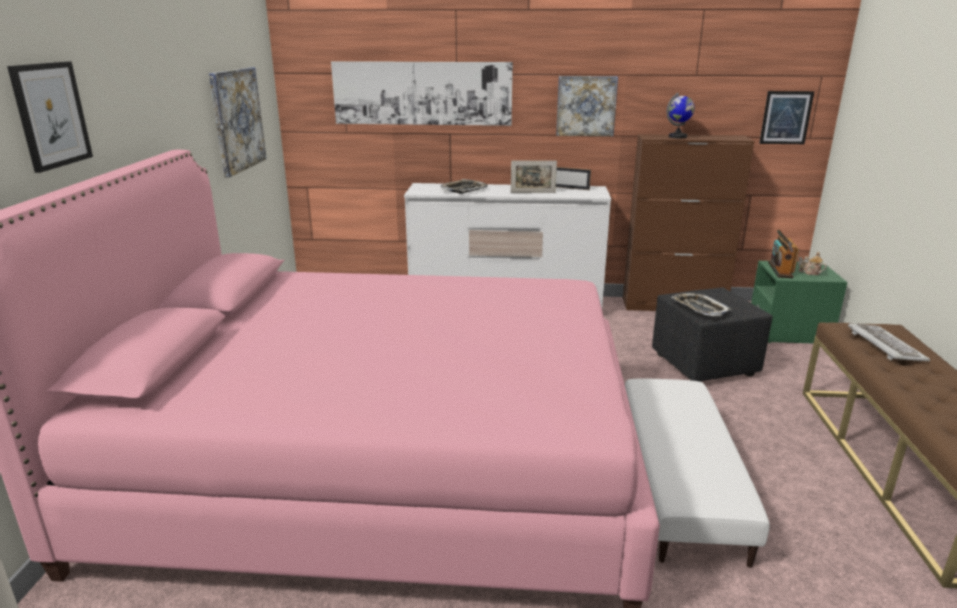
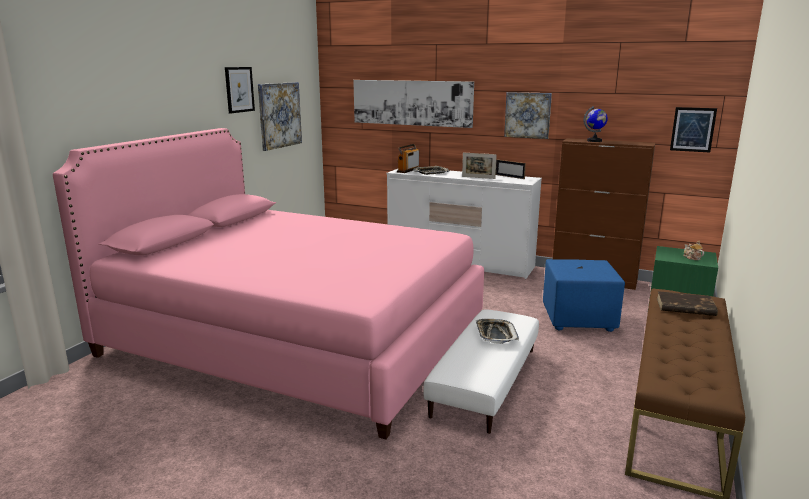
camera: 20 degrees right, 5 degrees down
picture [7,61,93,173] -> picture moved to [225,67,255,114]
black ottoman [652,287,773,382] -> blue ottoman [543,259,625,332]
tray [672,293,731,316] -> tray moved to [475,319,519,344]
radio [768,230,799,278] -> radio moved to [397,144,419,173]
keyboard [848,323,930,361] -> brown book [657,291,718,316]

